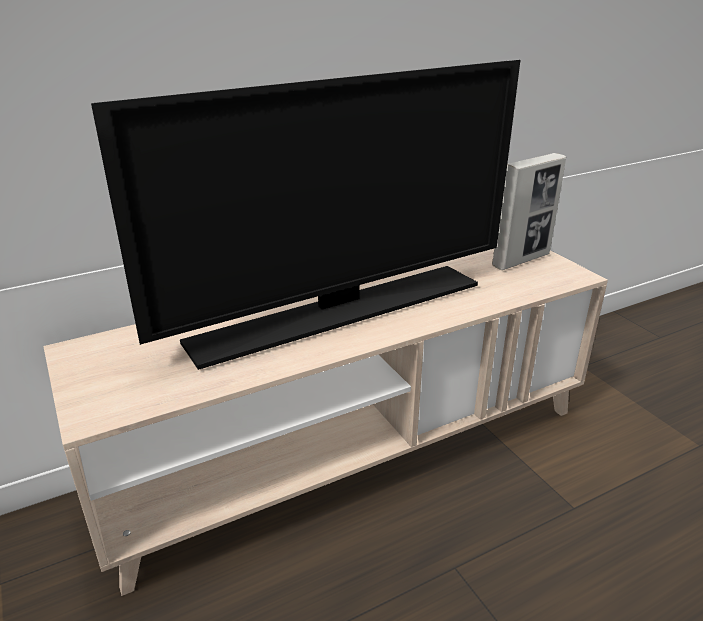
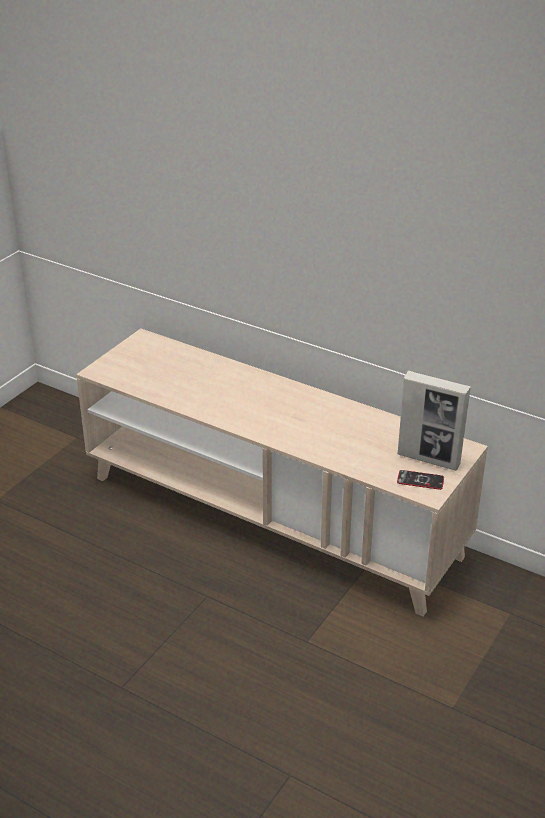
camera: 60 degrees right, 5 degrees up
television [91,60,520,370] -> none
none -> phone [397,470,444,490]

